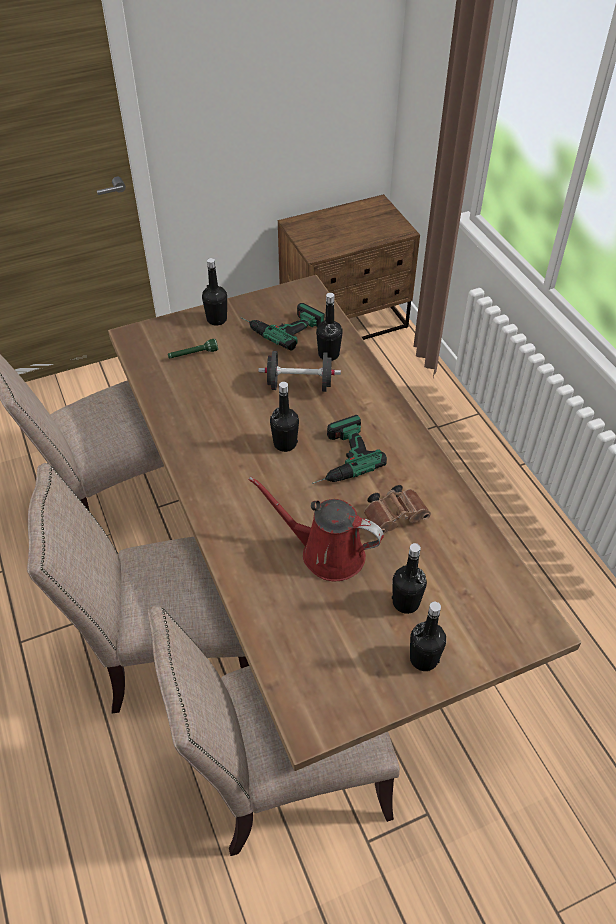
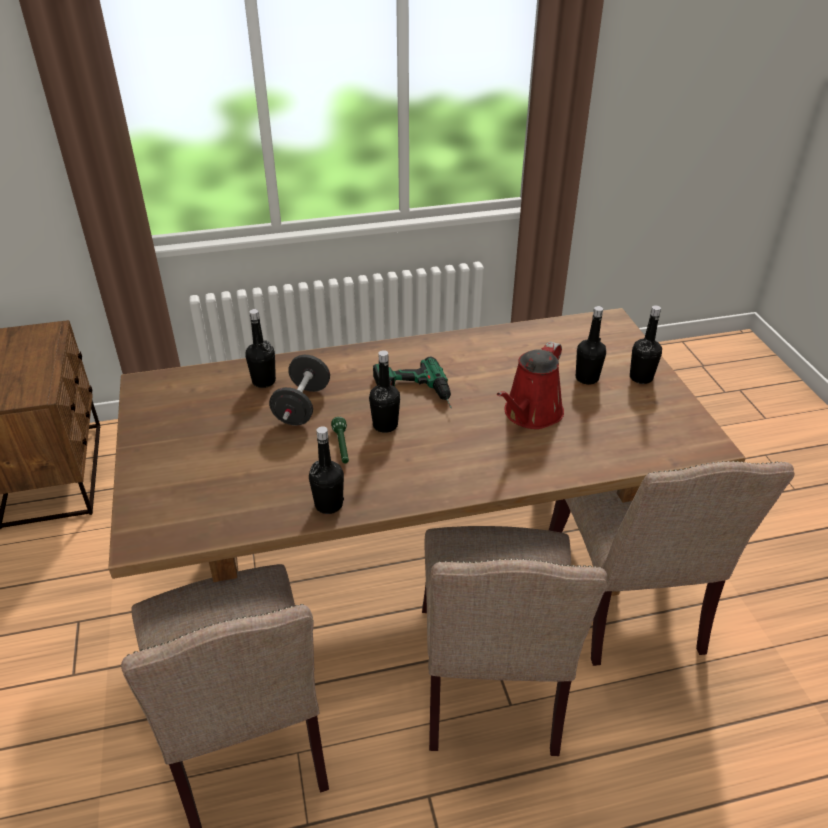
camera: 80 degrees left, 10 degrees down
green flashlight [168,339,218,358] -> green flashlight moved to [331,417,349,464]
black bottle [202,258,227,326] -> black bottle moved to [309,426,344,514]
power drill [240,303,325,350] -> none
brown binoculars [364,485,431,534] -> none

